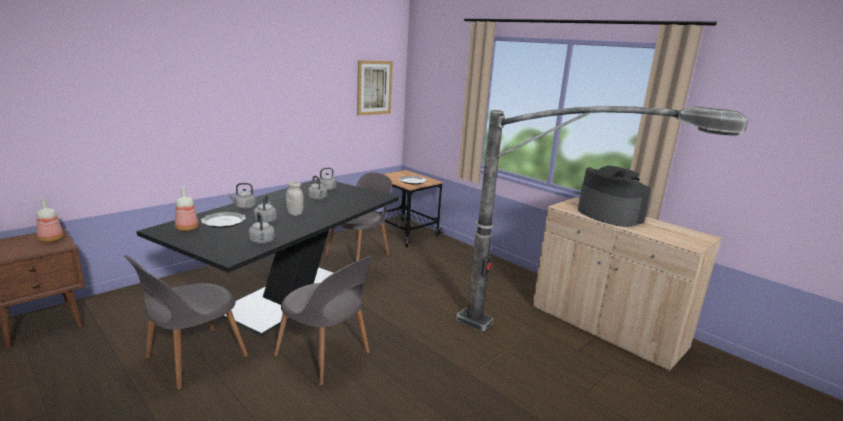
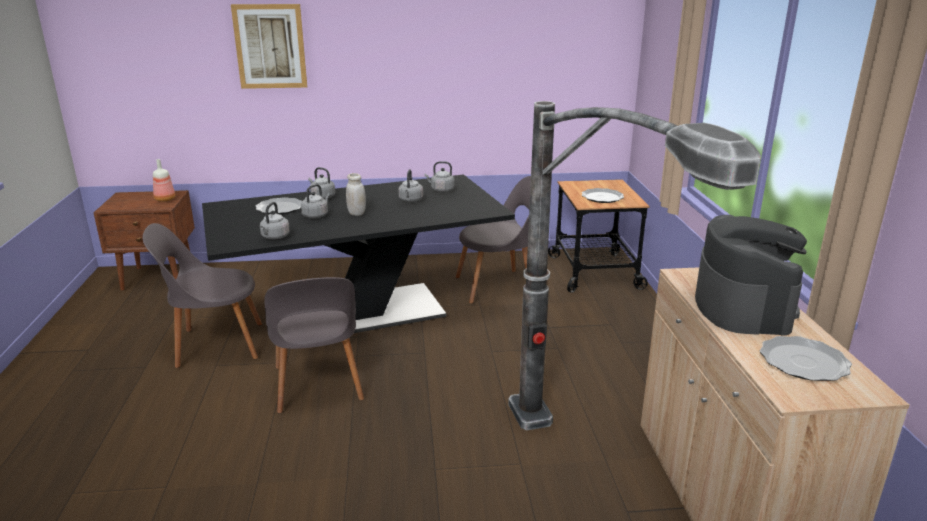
camera: 40 degrees right, 5 degrees up
bottle [175,187,199,231] -> none
picture [357,60,393,116] -> picture moved to [231,4,307,89]
none -> plate [760,336,852,381]

